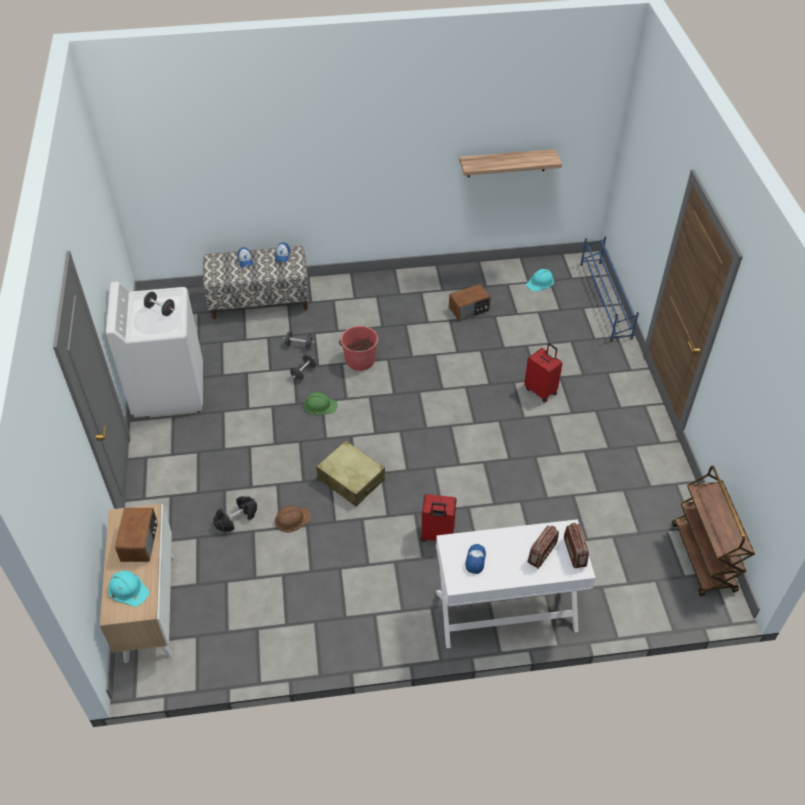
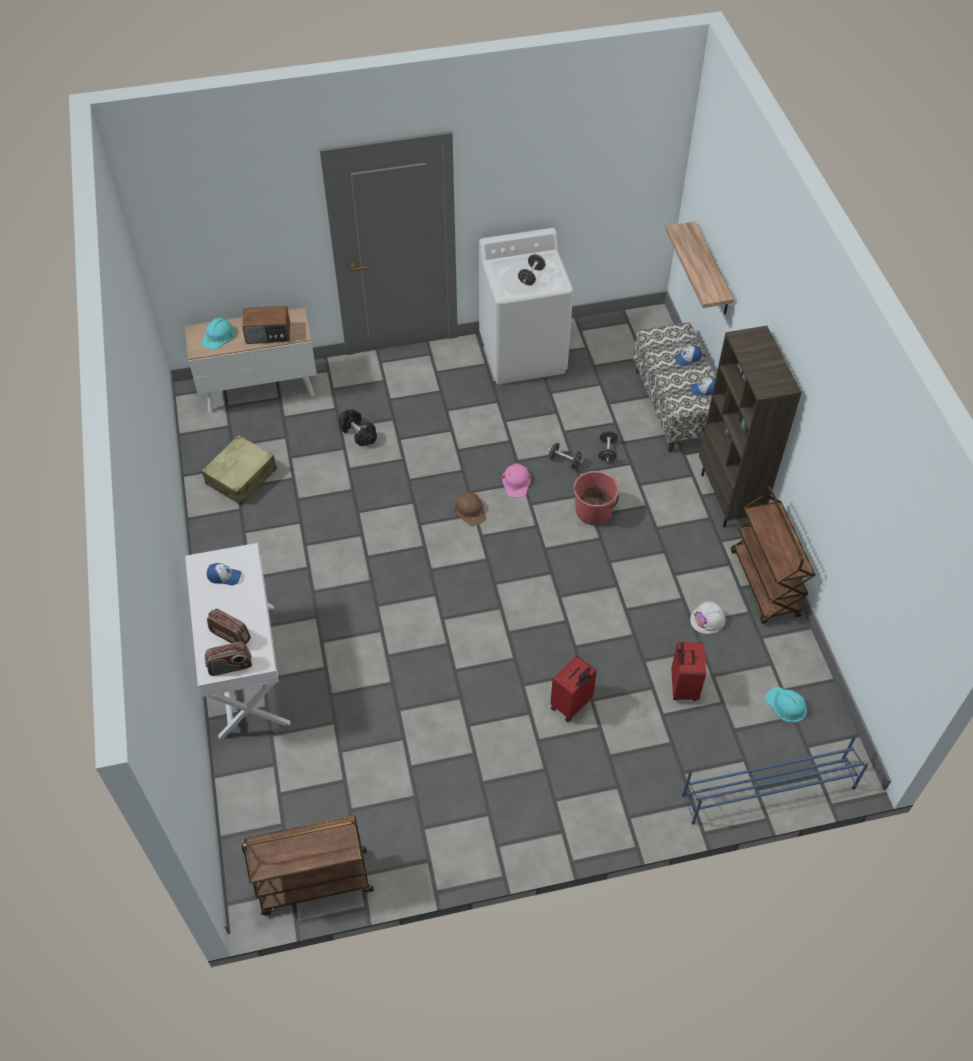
camera: 85 degrees right, 5 degrees up
brown hard hat [275,506,312,533] -> brown hard hat moved to [454,492,486,526]
green hard hat [304,392,337,415] -> pink hard hat [502,463,531,498]
beige suitcase [316,441,385,506] -> beige suitcase moved to [202,435,277,505]
red suitcase [421,494,456,542] -> red suitcase moved to [671,642,706,701]
radio [449,284,491,321] -> white hard hat [690,602,726,634]
shelf [459,149,562,177] -> shelf moved to [665,221,734,314]
none -> brown bookcase [699,326,802,527]
none -> brown cart [731,486,815,624]

